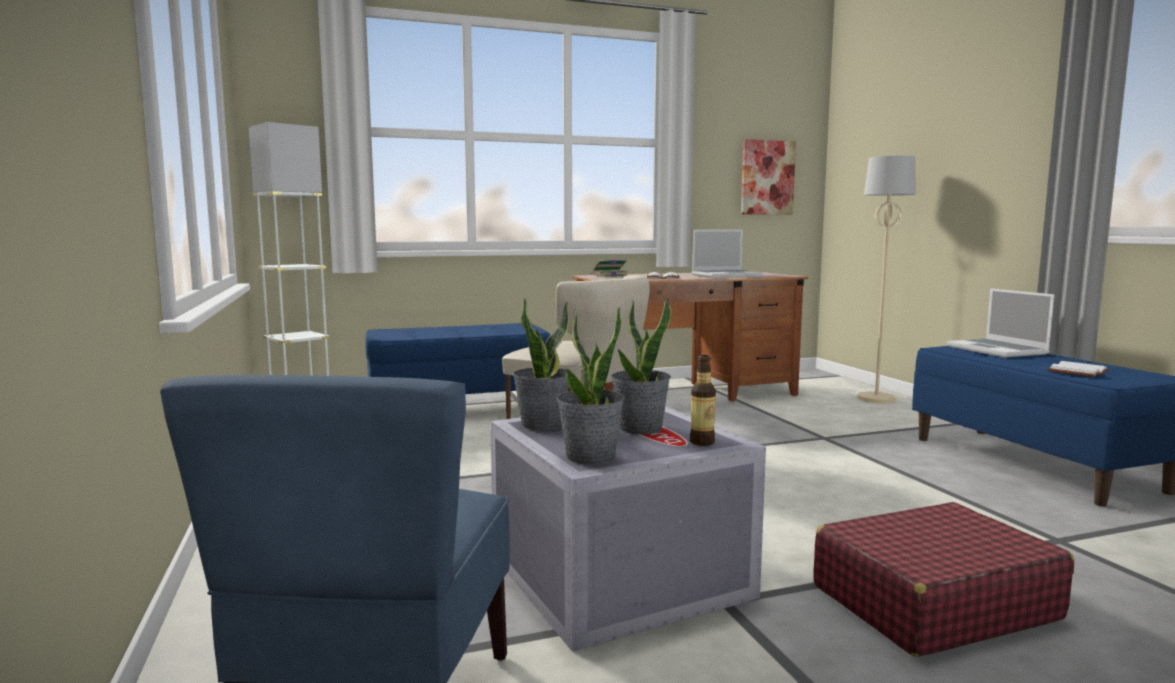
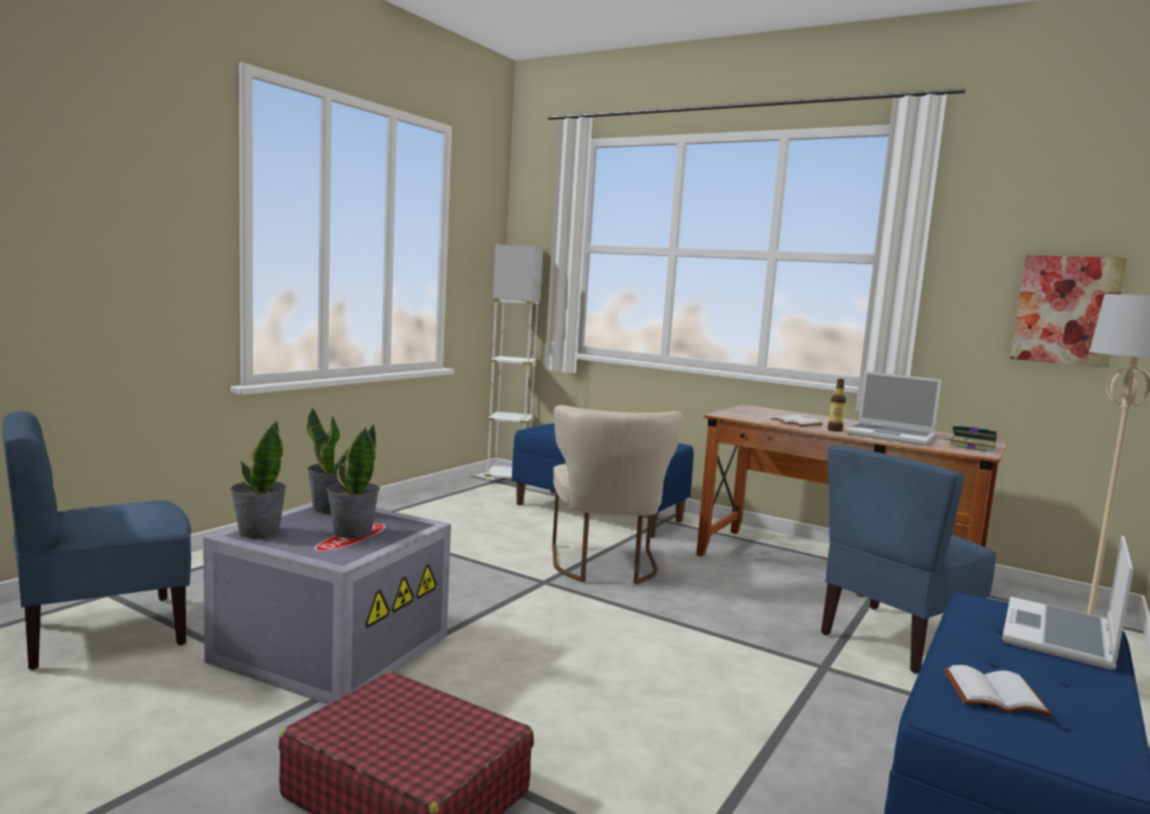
camera: 50 degrees right, 0 degrees up
book [591,260,628,277] -> book moved to [945,424,997,453]
bottle [690,355,716,446] -> bottle moved to [828,379,846,432]
none -> blue chair [821,445,997,674]

